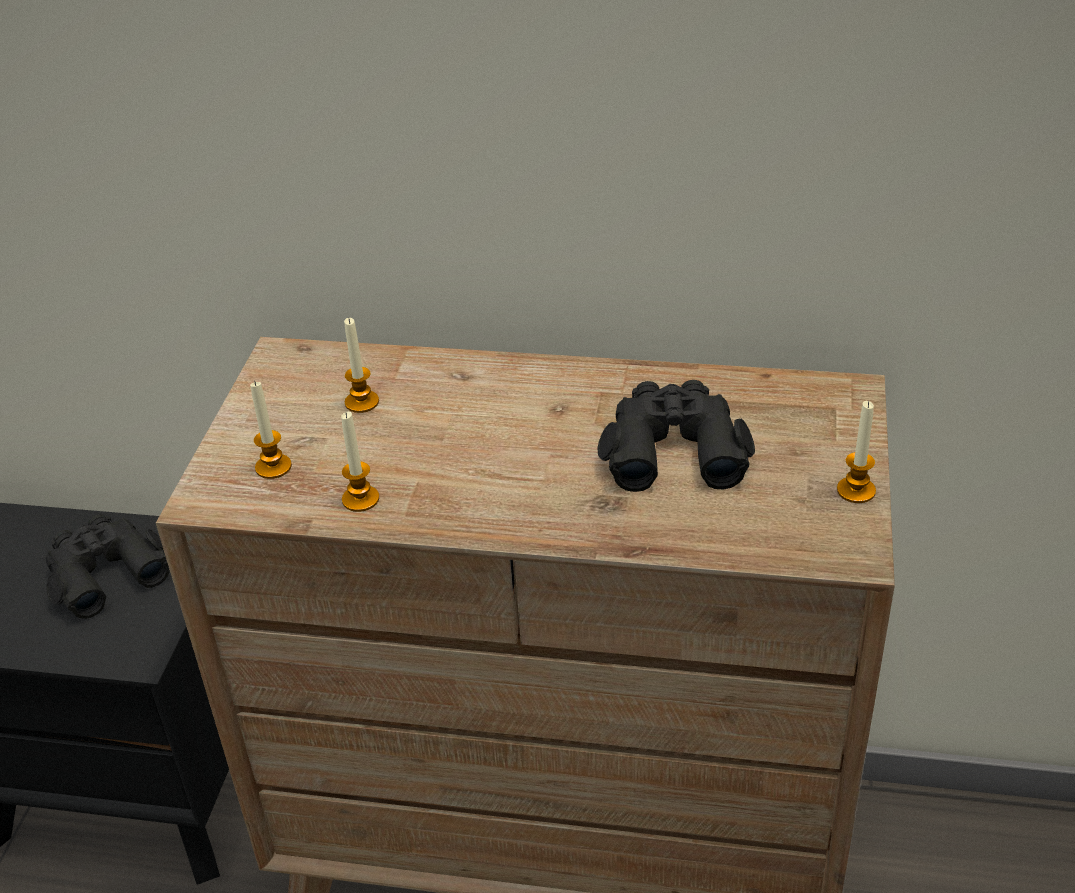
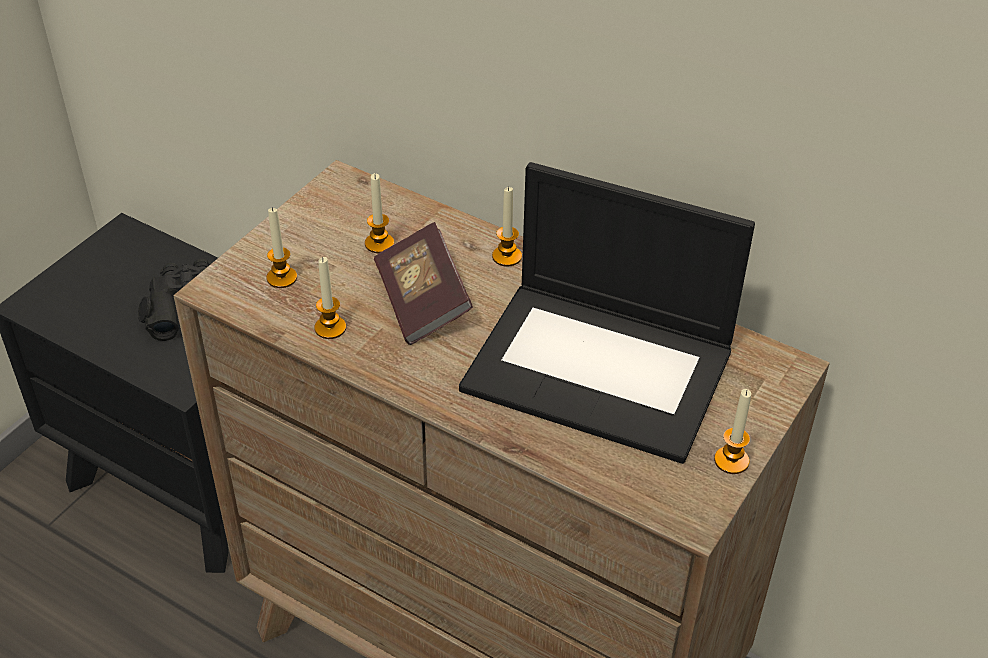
camera: 20 degrees right, 5 degrees up
black binoculars [598,380,755,492] -> laptop [459,162,755,464]
none -> book [374,222,473,345]
none -> candle [492,187,522,267]

